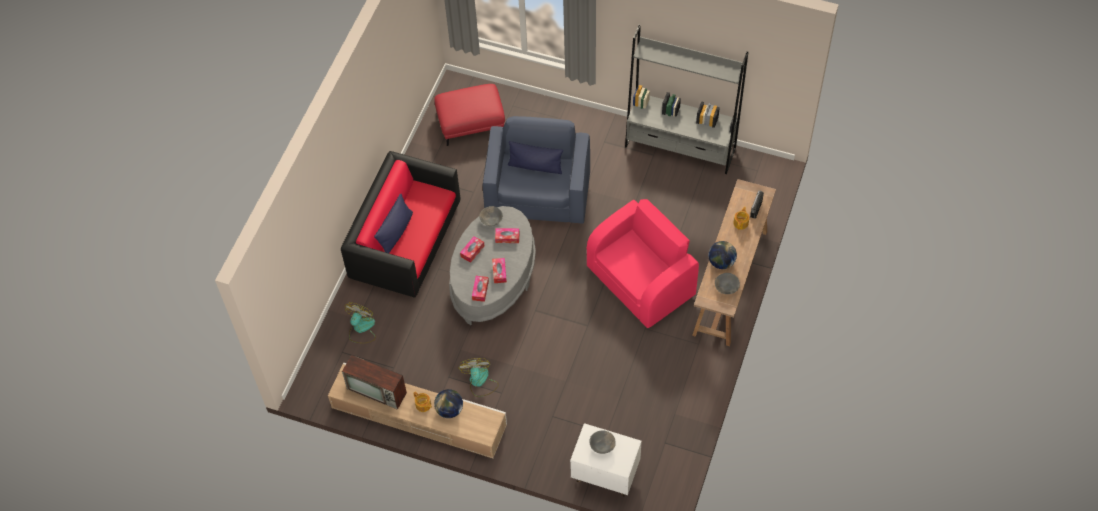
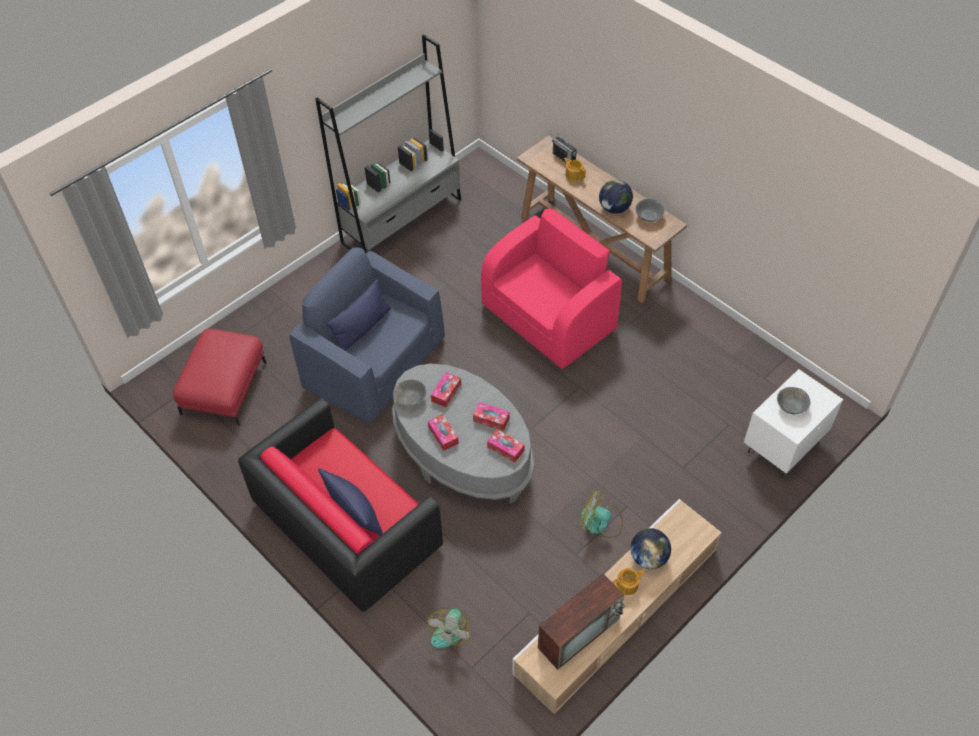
camera: 65 degrees left, 5 degrees down
fan [345,302,376,344] -> fan turned 120 degrees counterclockwise [427,607,471,648]
pink armchair [587,199,699,328] -> pink armchair turned 60 degrees clockwise [481,208,622,369]

